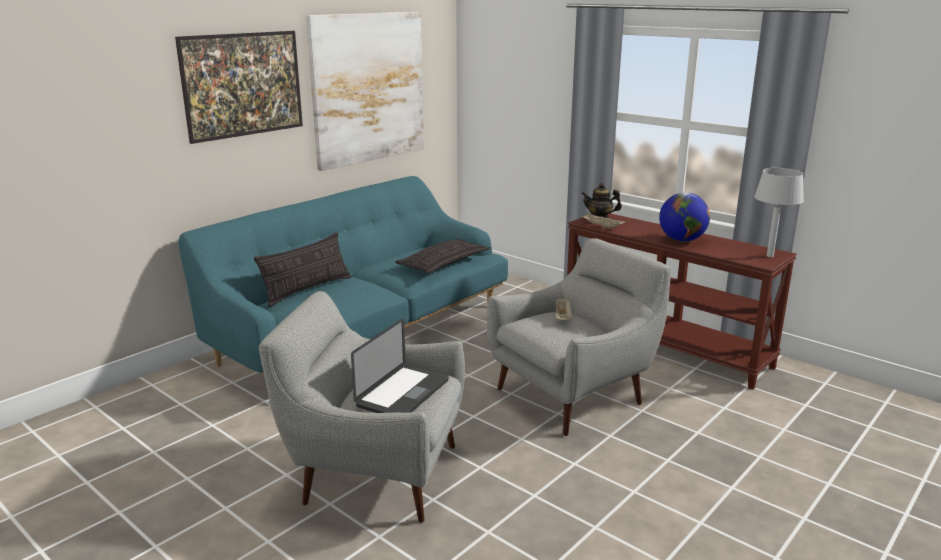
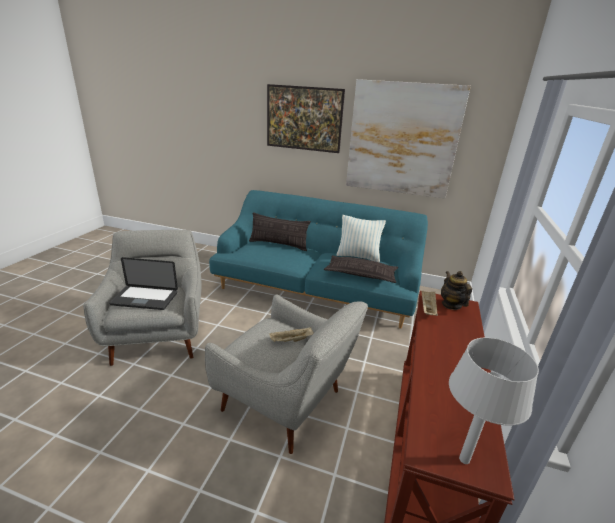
camera: 65 degrees right, 5 degrees up
globe [659,193,710,242] -> none
none -> pillow [336,215,386,262]

